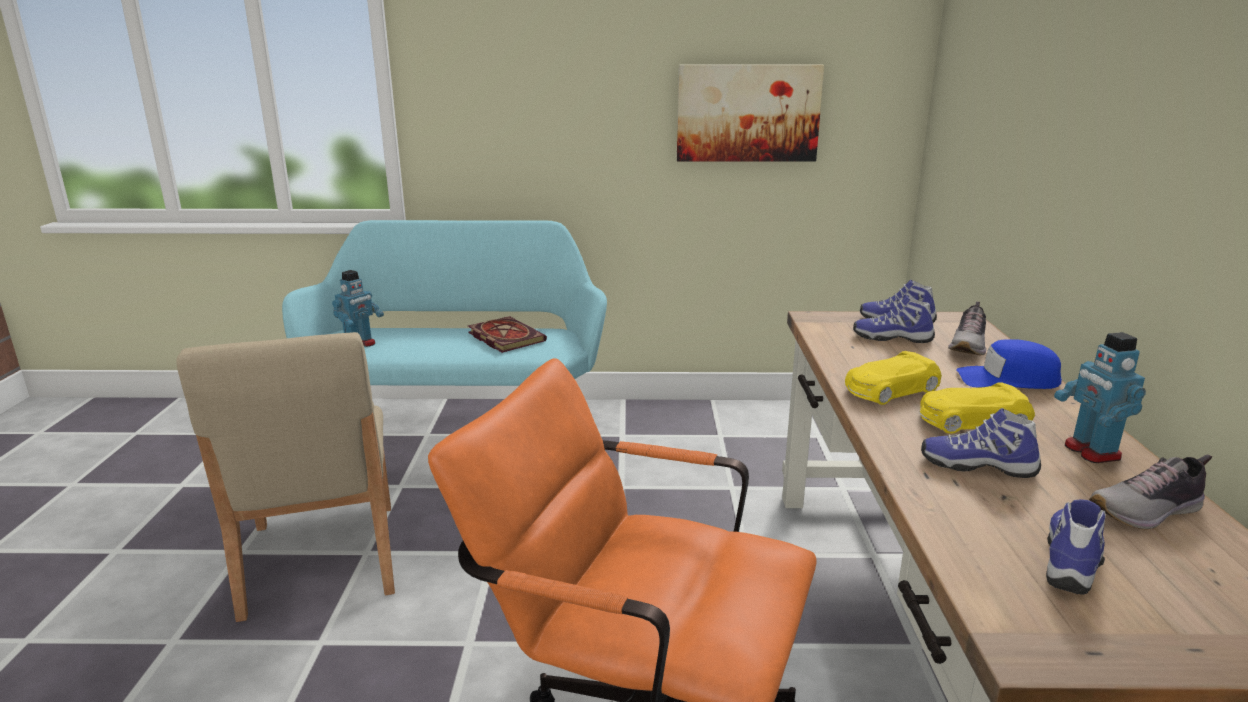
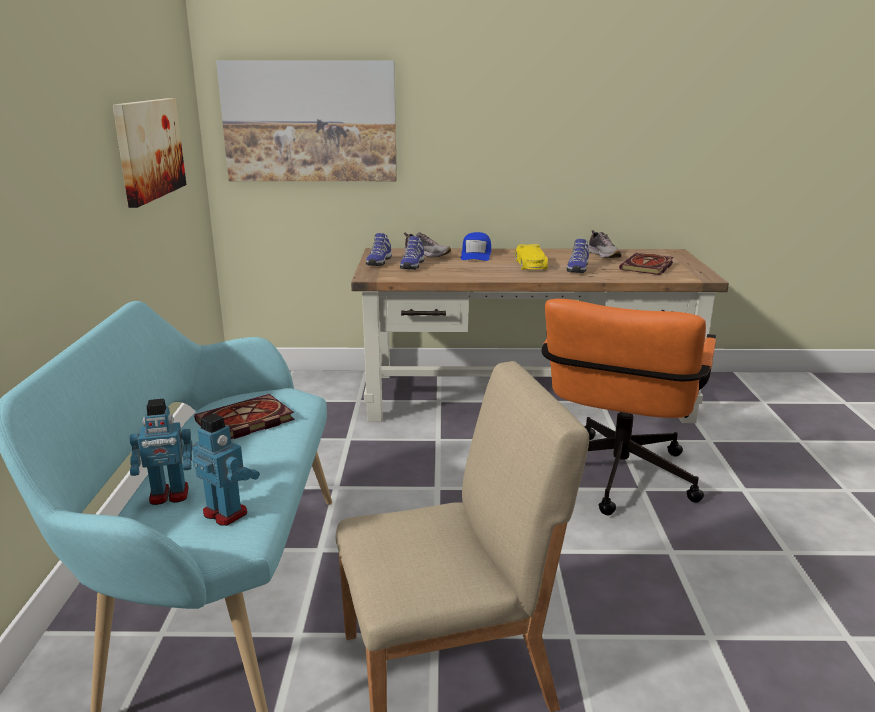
camera: 90 degrees left, 0 degrees up
yellow toy car [845,351,942,405] -> none
shoe [1046,499,1106,595] -> book [619,253,674,275]
toy robot [1054,332,1146,463] -> toy robot moved to [130,399,193,505]
none -> picture [216,60,397,181]

